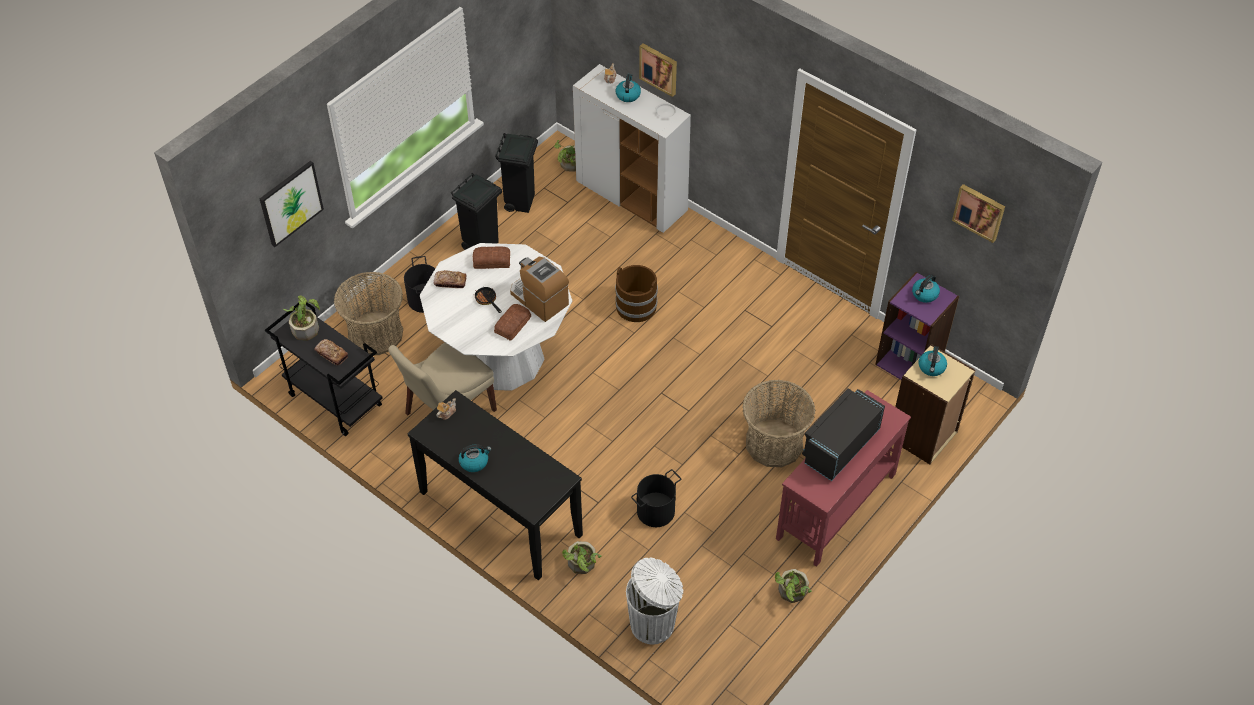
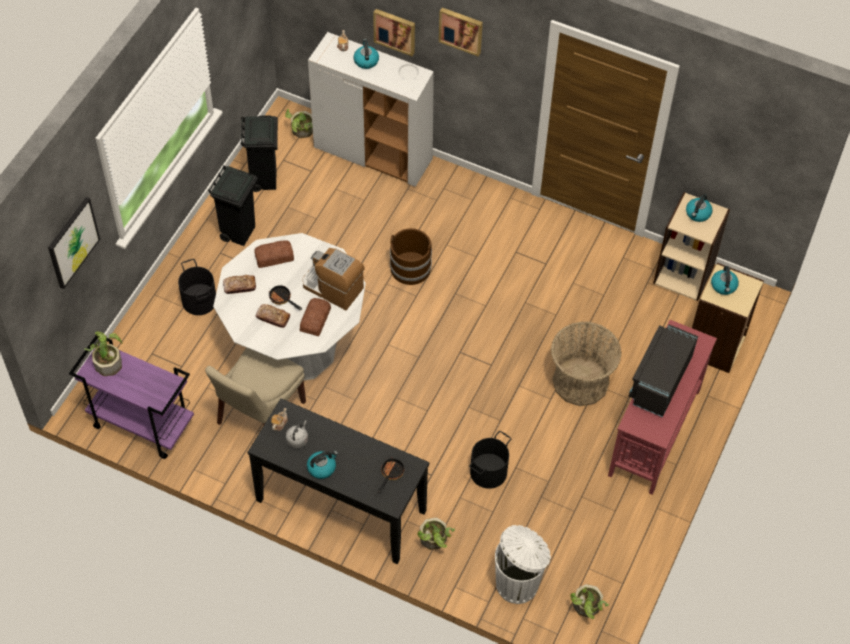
camera: 15 degrees left, 5 degrees up
black cart [265,303,383,436] -> purple cart [69,336,194,459]
bread [315,339,348,365] -> bread moved to [256,304,290,328]
basket [334,272,403,355] -> none
potted plant [775,569,812,603] -> potted plant moved to [570,584,609,619]
purple bookcase [875,272,959,380] -> beige bookcase [653,192,730,301]
picture [952,184,1005,243] -> picture moved to [439,8,483,57]
none -> grey kettle [286,420,308,448]
none -> frying pan [377,457,404,494]

